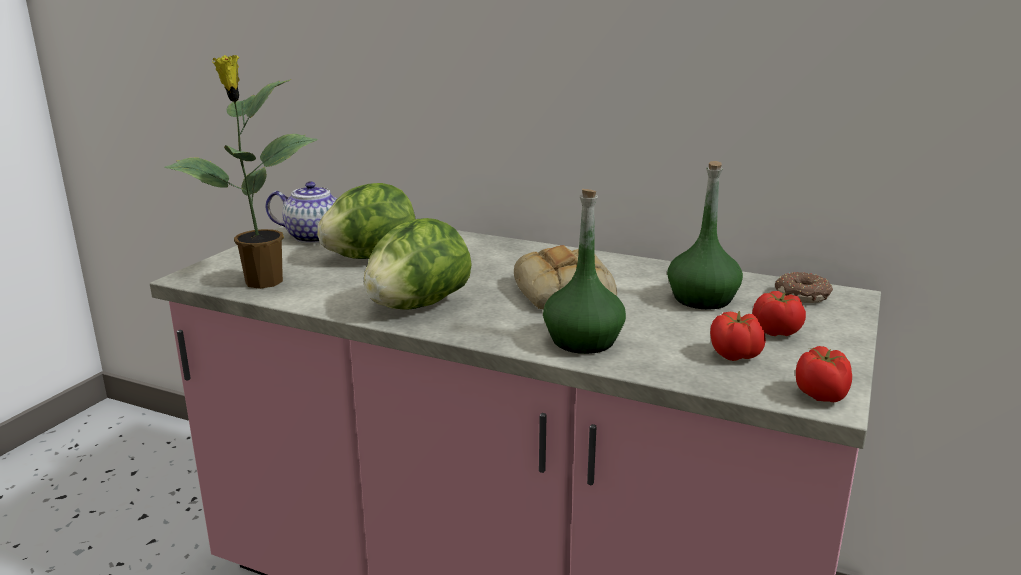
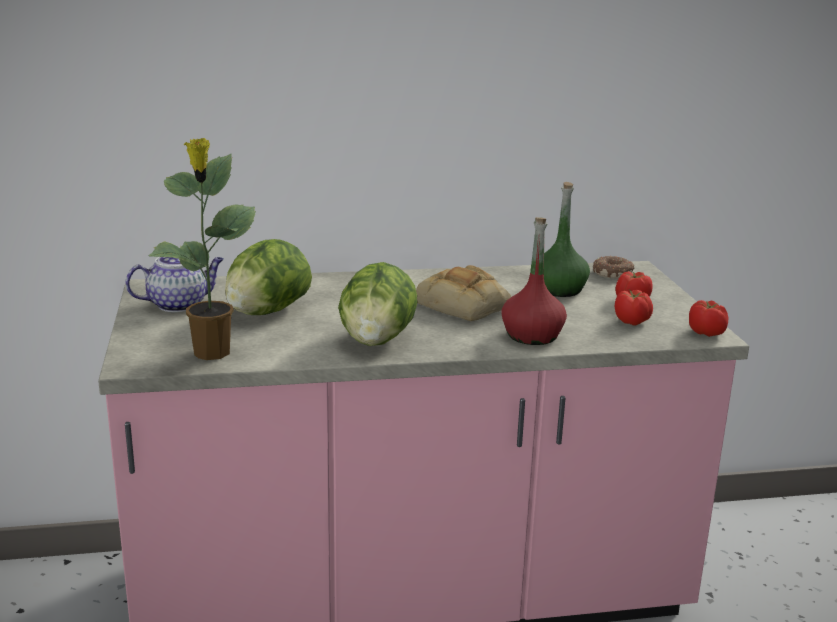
camera: 35 degrees left, 0 degrees up
green bottle [543,189,626,354] -> red bottle [501,217,567,345]

